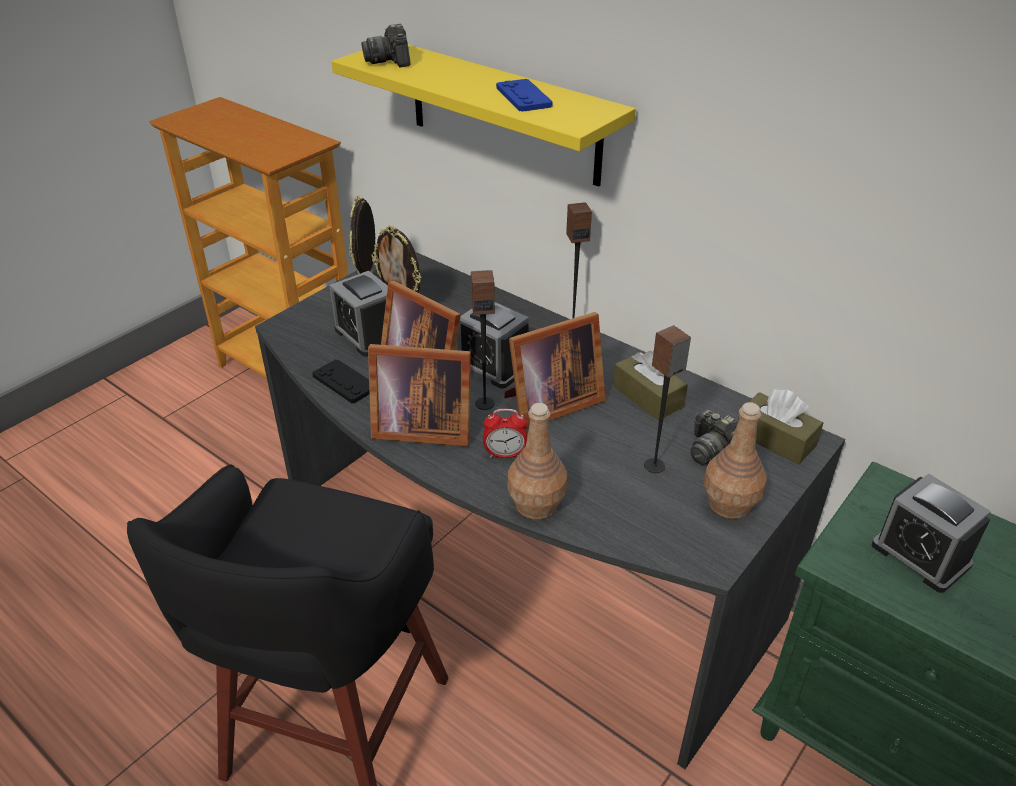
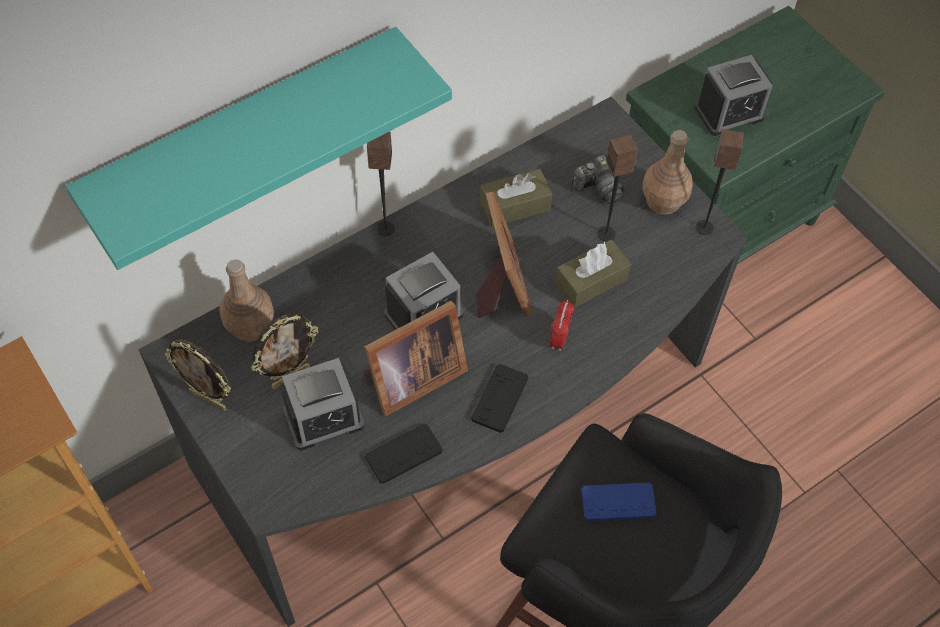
camera: 75 degrees left, 20 degrees up
yellow shelf [331,45,636,187] -> turquoise shelf [65,27,452,270]
camera [361,23,411,68] -> none
picture frame [368,344,471,447] -> black game controller [471,364,528,433]
speaker [471,270,495,410] -> speaker moved to [696,129,744,235]
blue game controller [496,79,553,112] -> blue game controller moved to [581,482,657,521]
brown bottle [507,403,567,519] -> brown bottle moved to [219,259,274,342]
brown tissue box [737,389,823,465] -> brown tissue box moved to [555,240,631,308]

